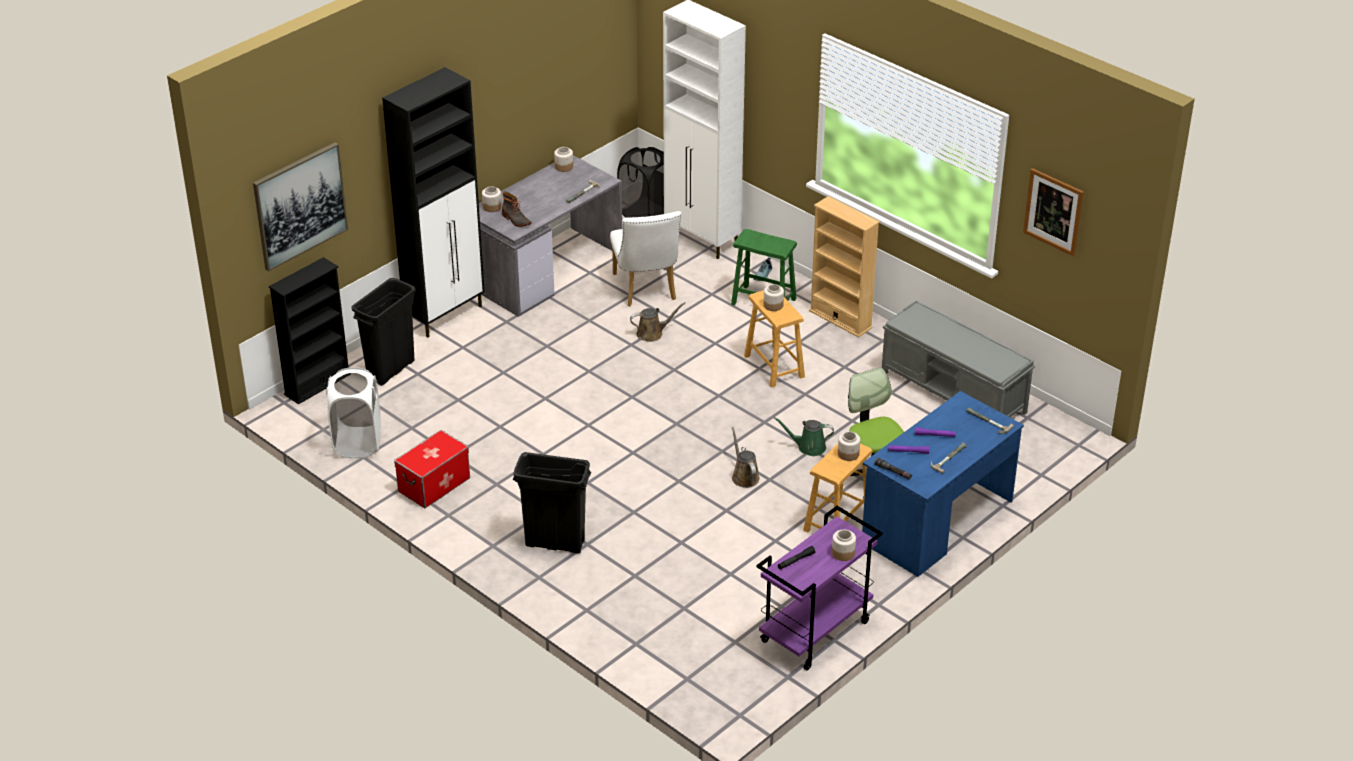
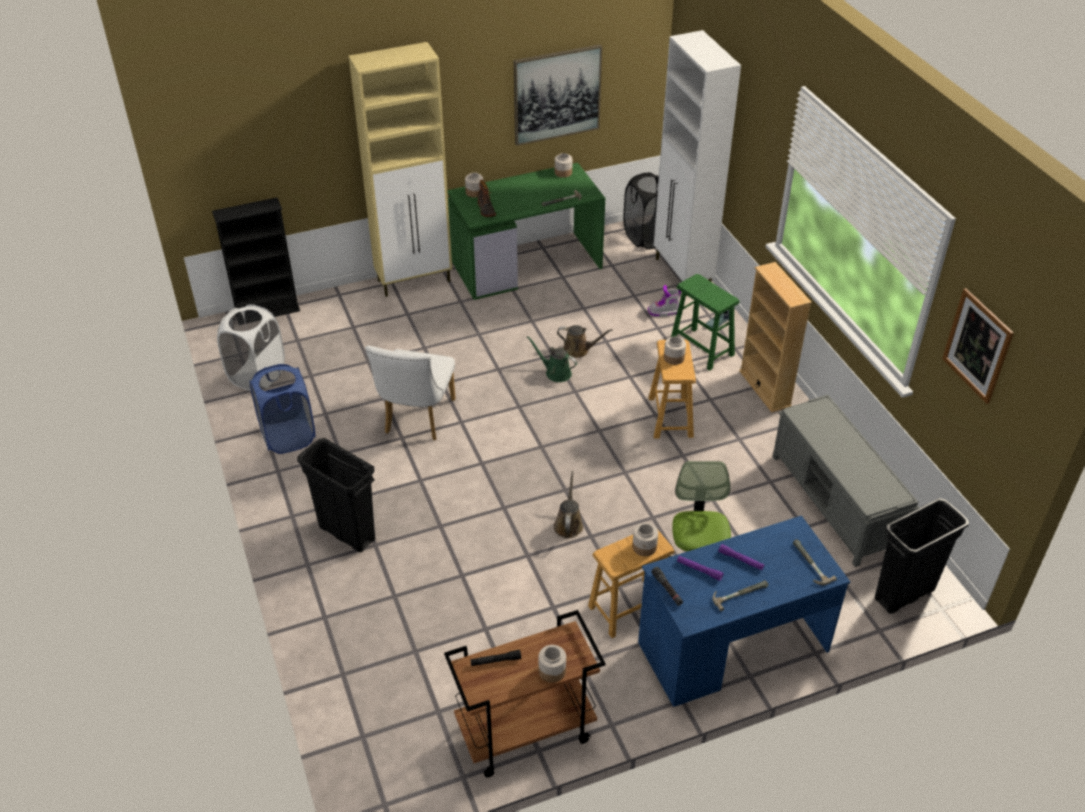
camera: 25 degrees right, 5 degrees up
picture [253,142,348,271] -> picture moved to [514,44,602,146]
black trash can [351,278,416,386] -> black trash can moved to [875,498,969,614]
black cabinet [382,67,485,337] -> beige cabinet [349,42,452,297]
storage box [394,430,470,508] -> blue laundry basket [250,364,316,454]
grey desk [479,155,622,317] -> green desk [447,163,605,300]
white chair [610,211,682,306] -> white chair moved to [365,345,456,440]
purple cart [757,506,883,670] -> brown cart [444,610,606,777]
green watering can [774,417,834,456] -> green watering can moved to [527,336,577,382]
none -> boot [648,285,681,317]

